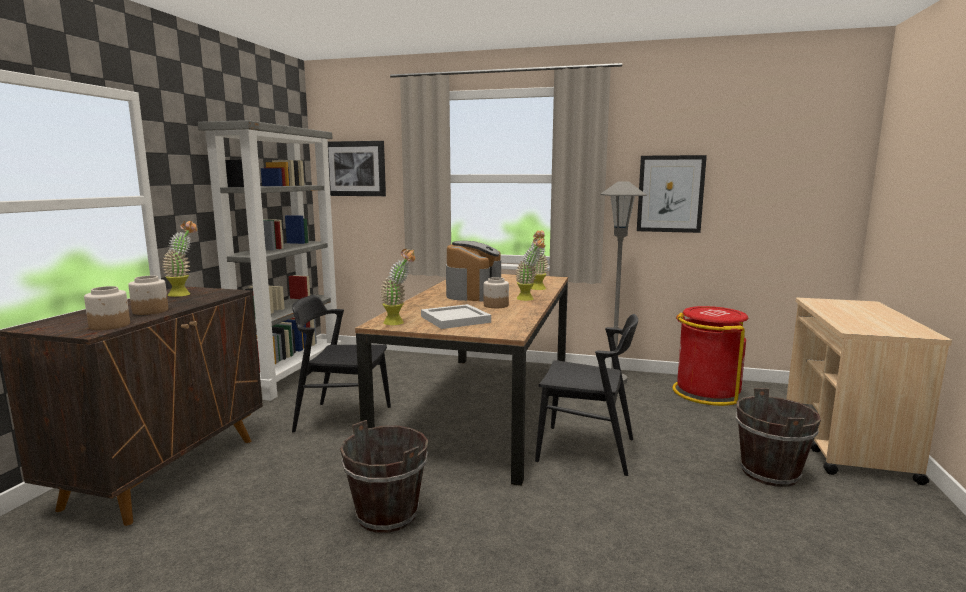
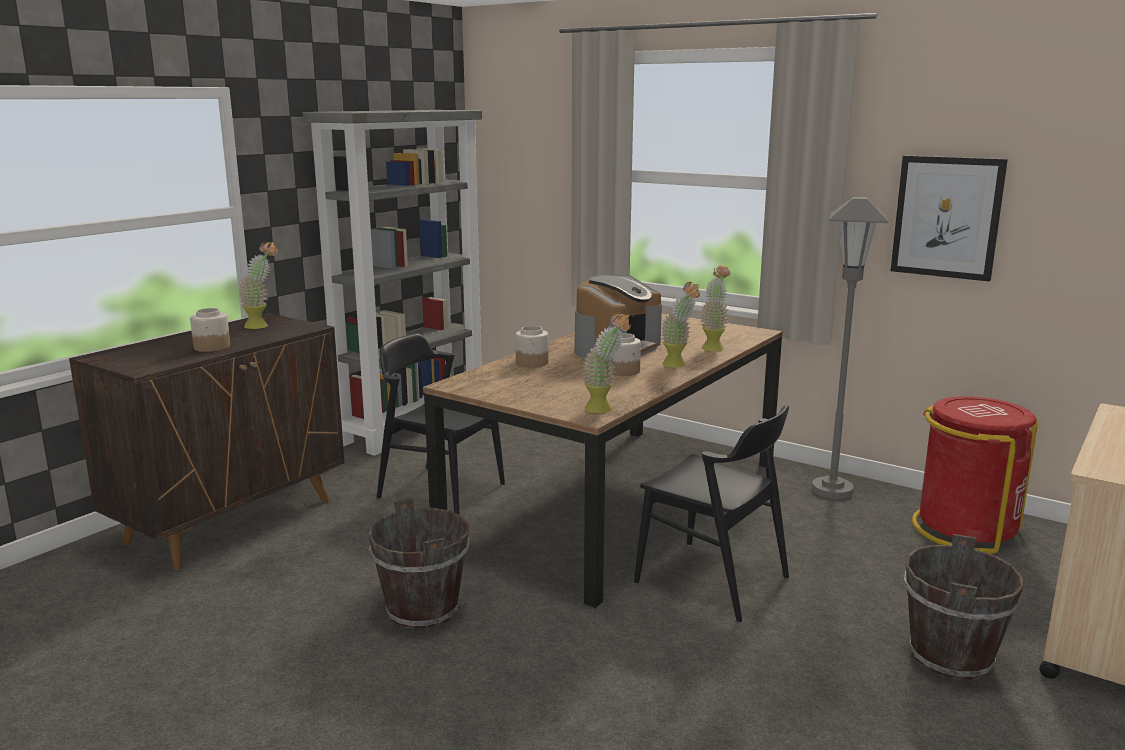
camera: 20 degrees right, 5 degrees up
jar [84,286,130,330] -> jar moved to [515,326,549,368]
picture [328,141,386,196] -> none
potted plant [380,249,415,325] -> potted plant moved to [582,313,631,413]
white tray [421,304,491,329] -> none

